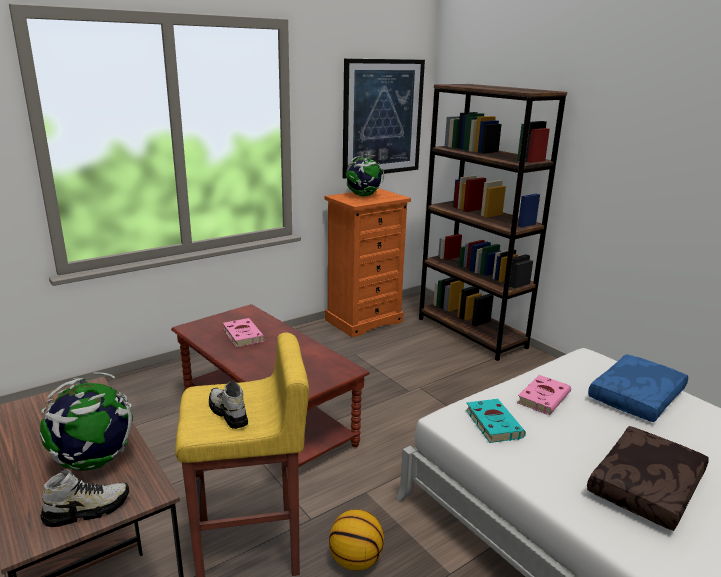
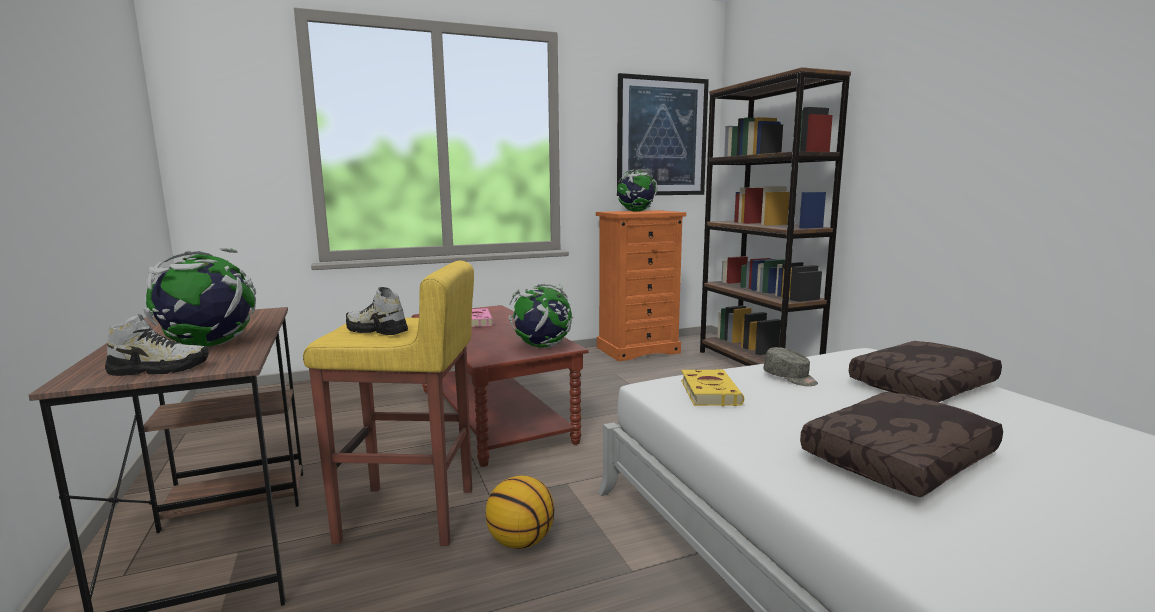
camera: 15 degrees right, 10 degrees down
shoe [209,382,248,429] -> shoe turned 45 degrees counterclockwise [346,287,408,335]
turquoise book [466,399,526,443] -> yellow book [681,369,744,406]
pink book [517,375,571,415] -> grey cap [763,347,818,386]
blue pillow [588,354,688,422] -> brown pillow [849,341,1002,402]
none -> globe [508,284,573,348]

